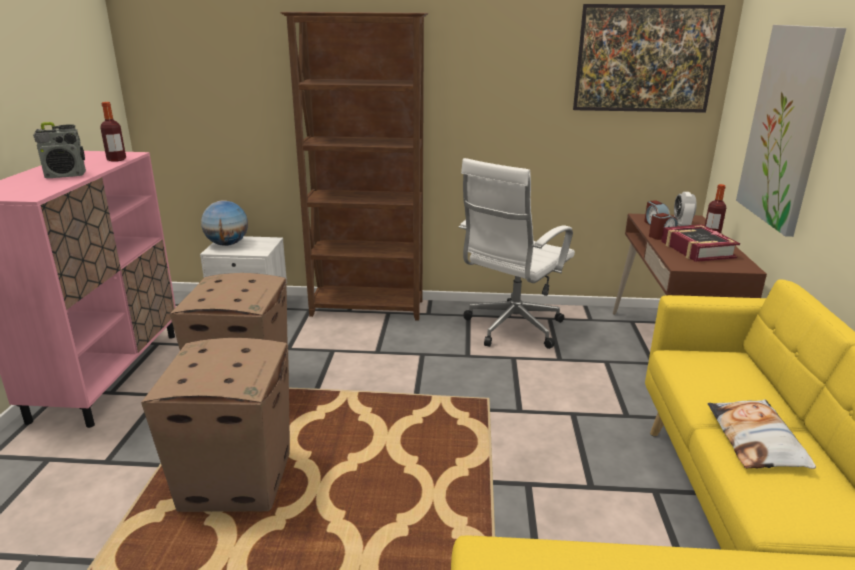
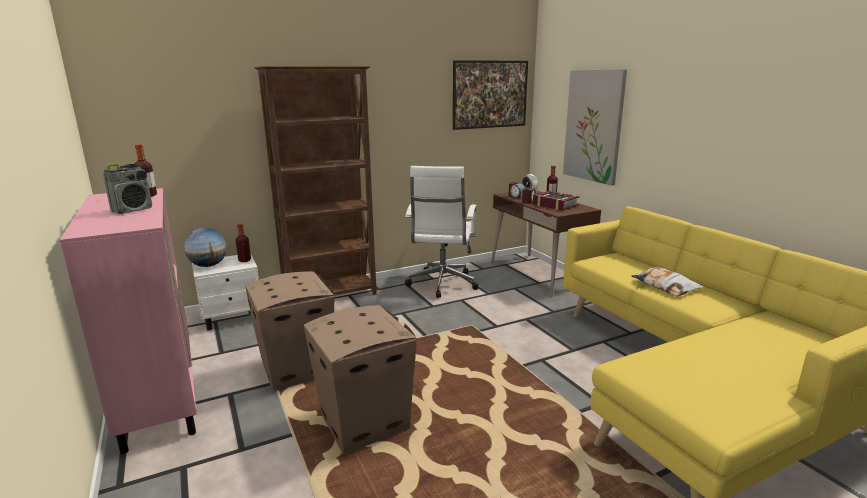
camera: 30 degrees left, 5 degrees down
none -> bottle [236,224,251,262]

